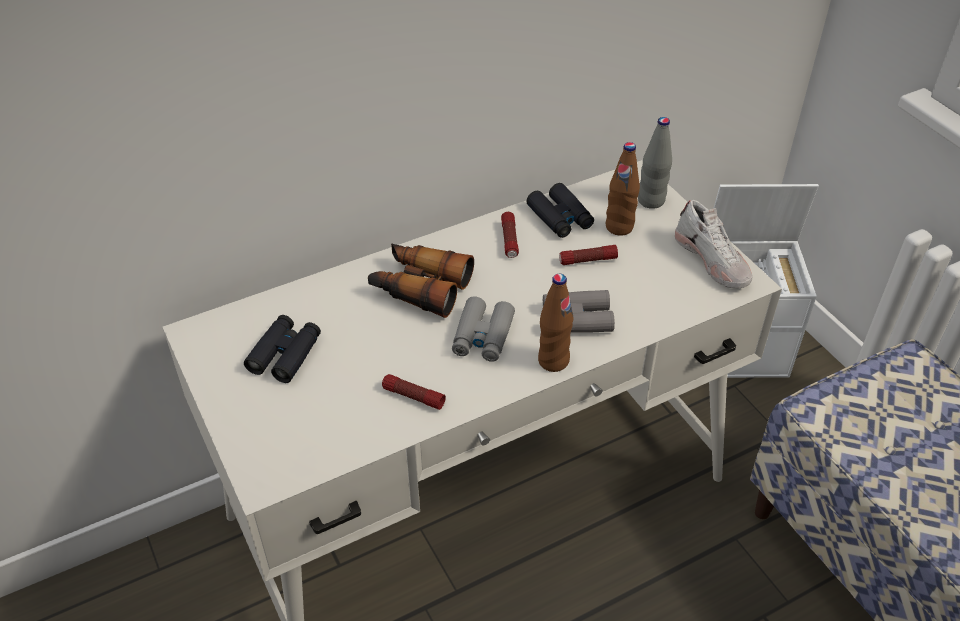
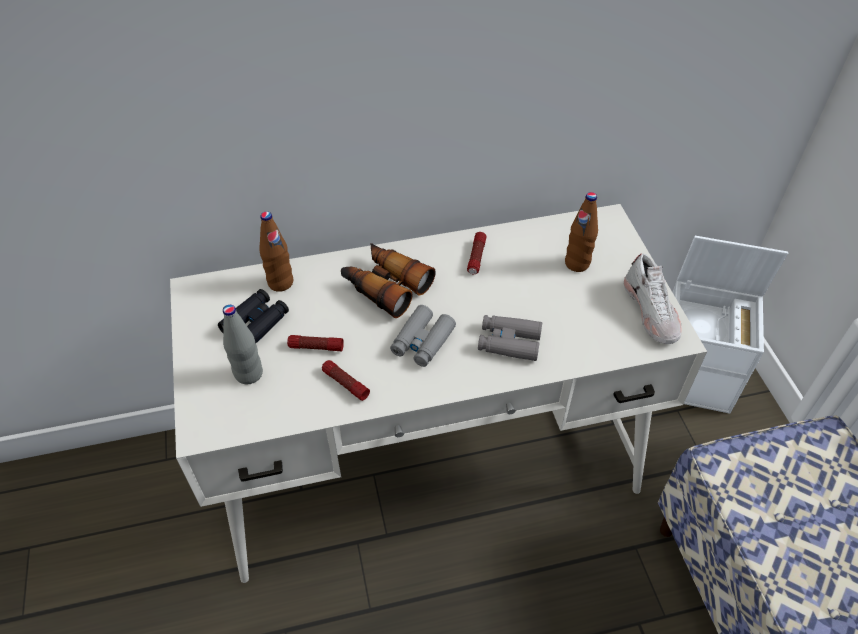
camera: 15 degrees right, 5 degrees up
black binoculars [526,183,594,238] -> none
brown bottle [538,274,574,372] -> brown bottle moved to [259,211,293,292]
flashlight [559,245,618,265] -> flashlight moved to [287,335,344,351]
grey bottle [638,117,672,209] -> grey bottle moved to [223,305,263,384]

